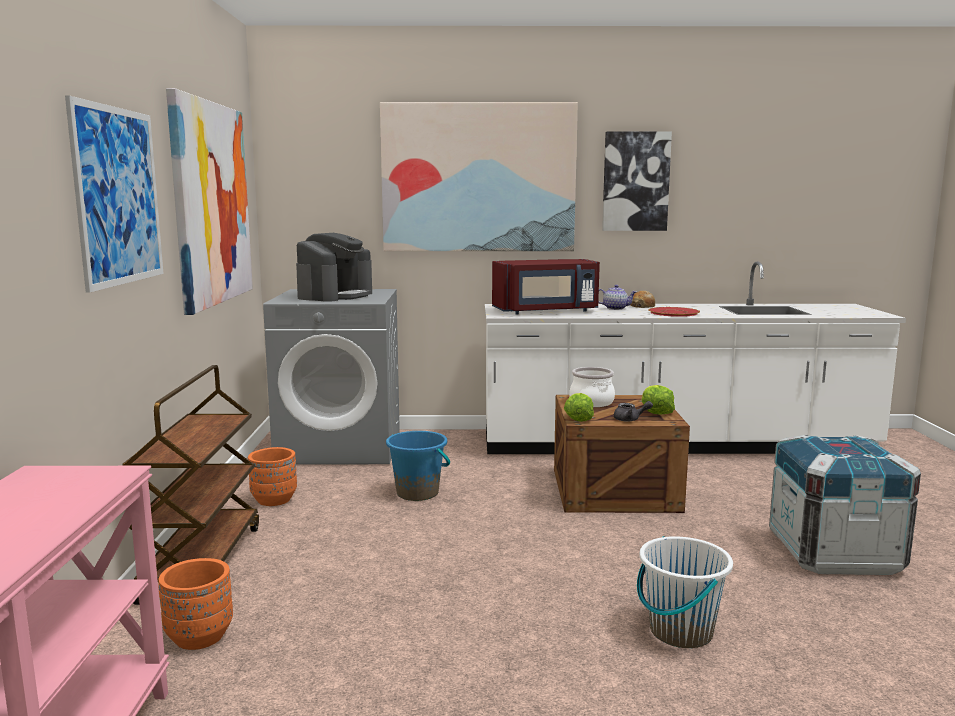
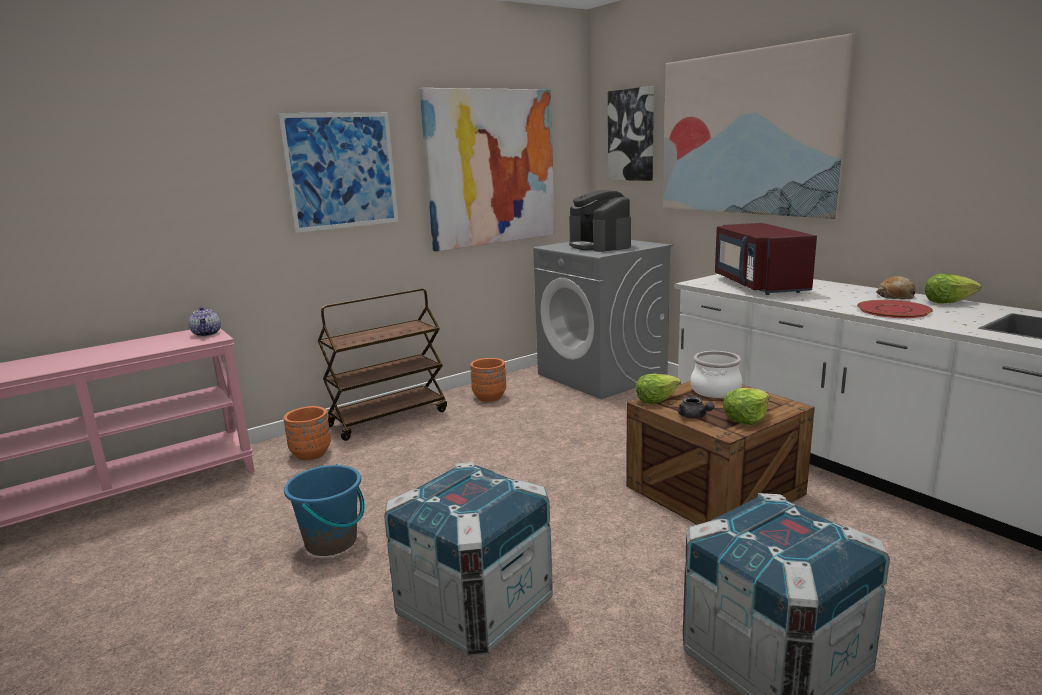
camera: 55 degrees right, 5 degrees up
coffee machine [296,233,372,302] -> coffee machine turned 75 degrees clockwise [569,190,631,252]
blue bucket [386,431,450,501] -> blue bucket moved to [284,464,365,556]
red microwave [492,259,600,314] -> red microwave turned 45 degrees clockwise [715,223,817,295]
teapot [598,285,636,310] -> teapot moved to [189,306,221,337]
picture [602,131,672,231] -> picture moved to [608,86,654,181]
white bucket [637,536,733,648] -> crate [384,462,553,656]
none -> lettuce [925,274,982,304]

